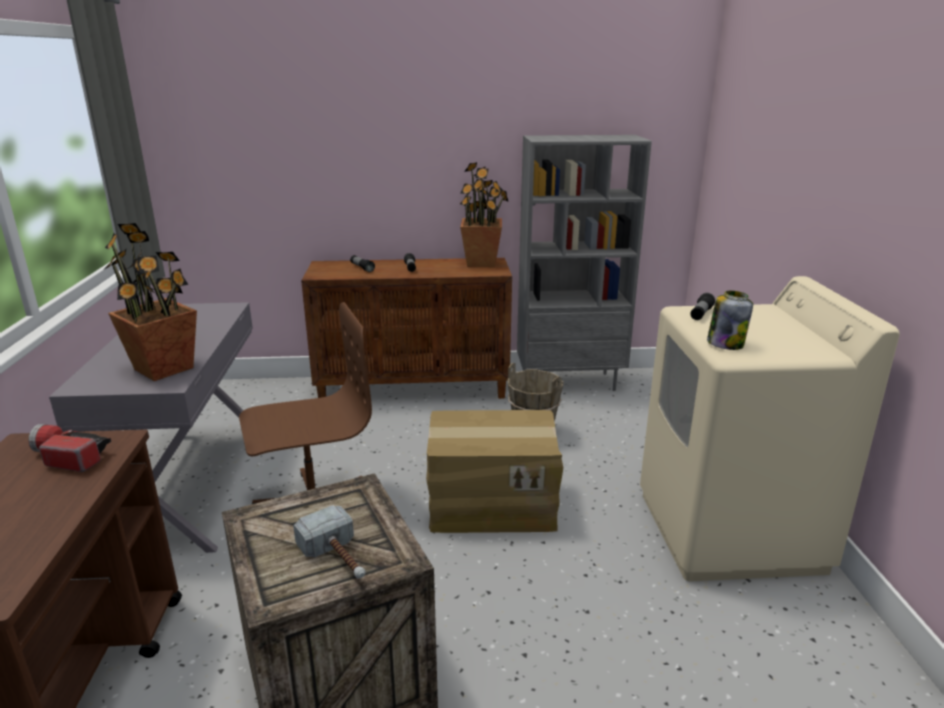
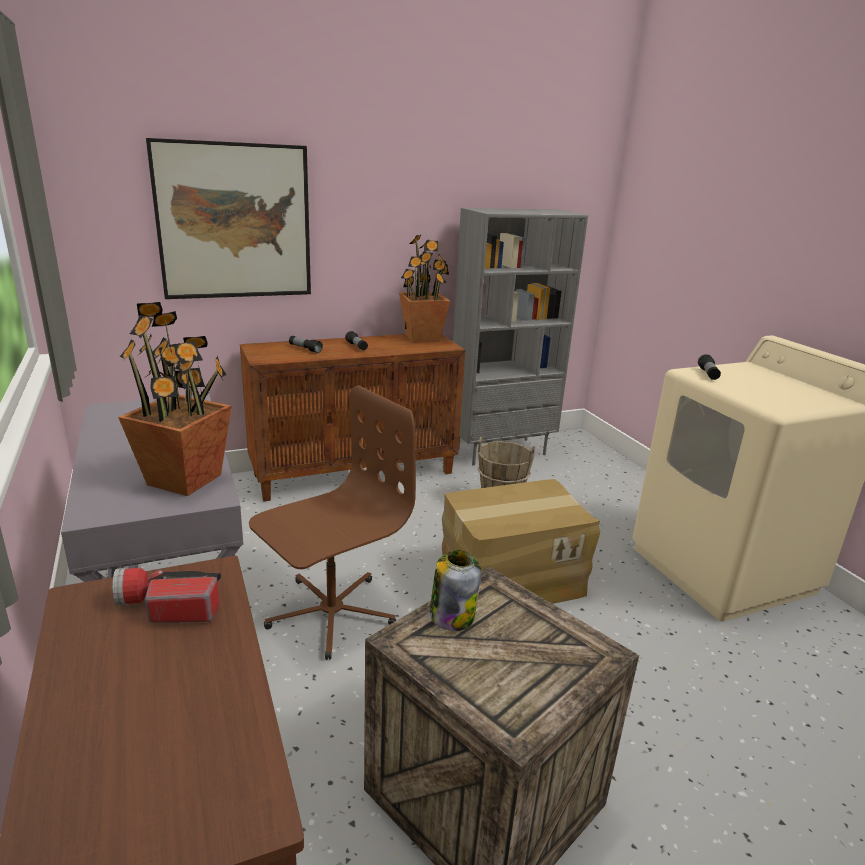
camera: 20 degrees left, 0 degrees up
hammer [293,505,366,579] -> none
jar [707,291,753,350] -> jar moved to [430,550,481,631]
none -> picture [146,138,311,299]

